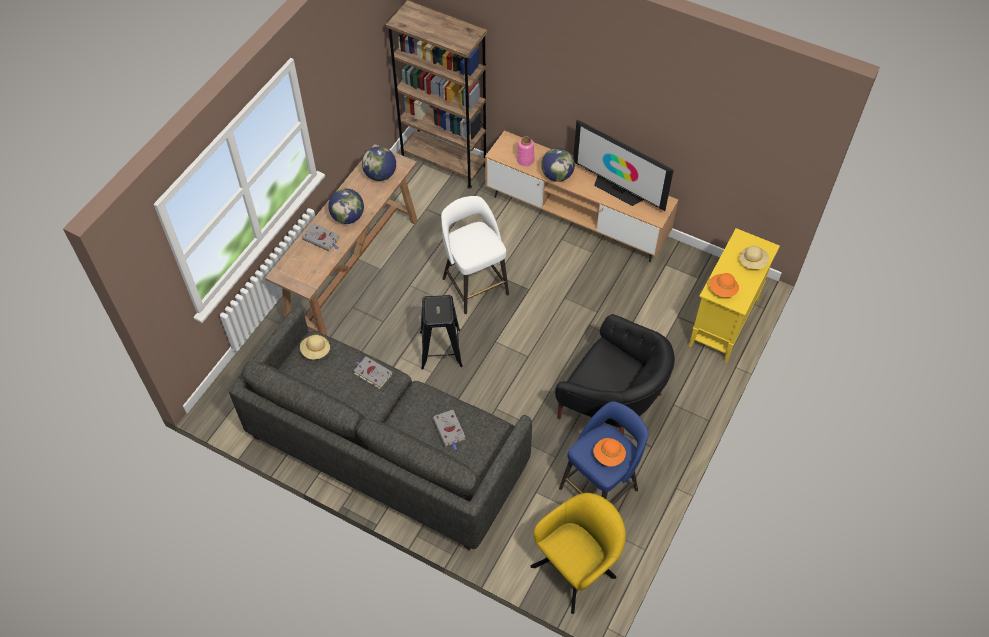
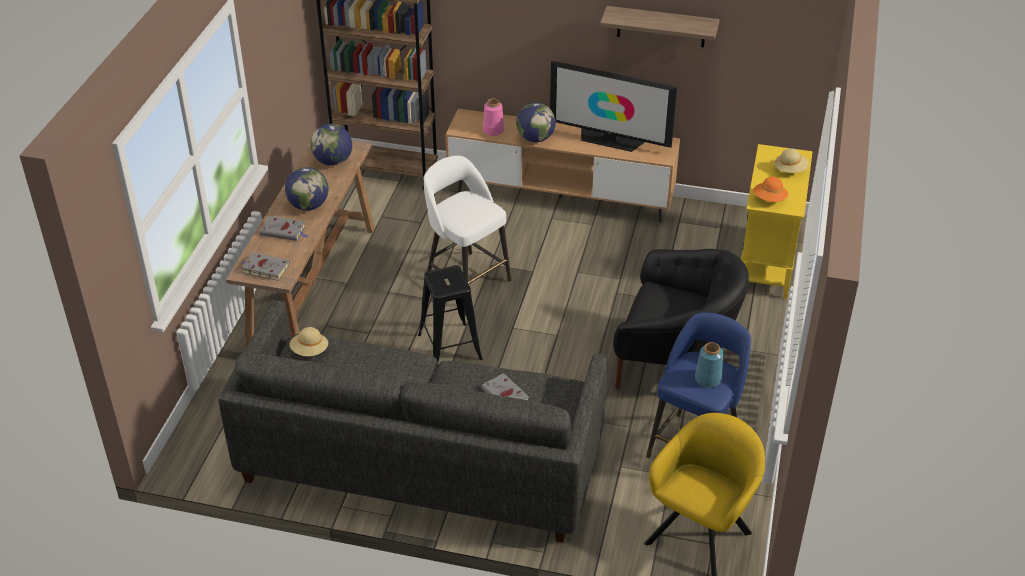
camera: 15 degrees left, 15 degrees down
grey book [354,356,393,389] -> grey book moved to [241,253,290,281]
orange hat [593,438,626,466] -> blue vase [695,342,723,387]
none -> shelf [600,6,720,47]

